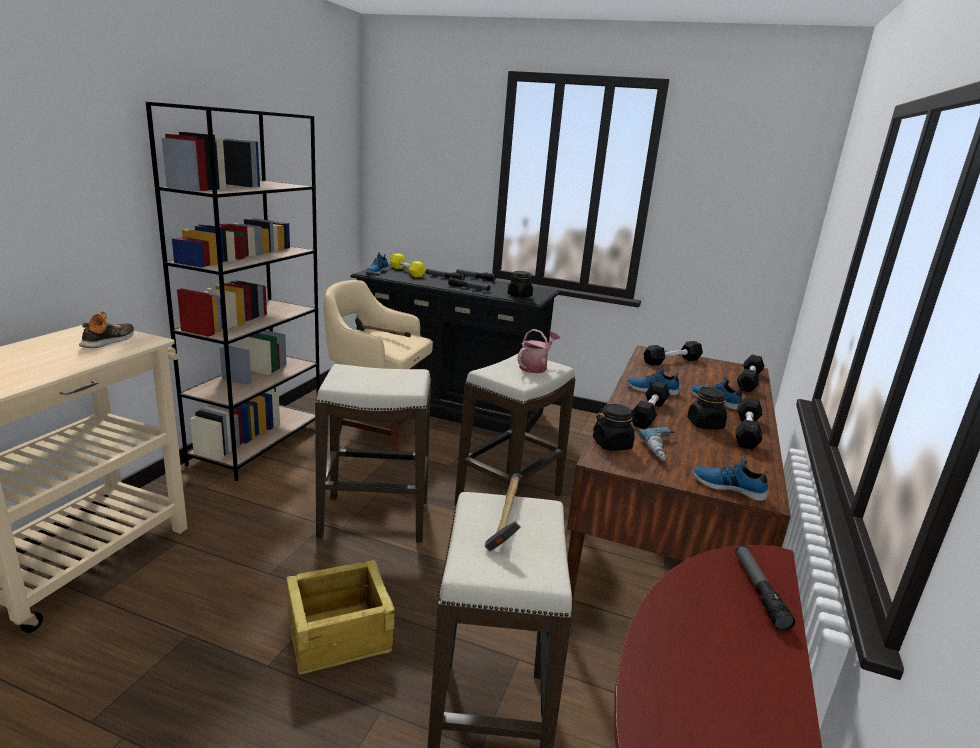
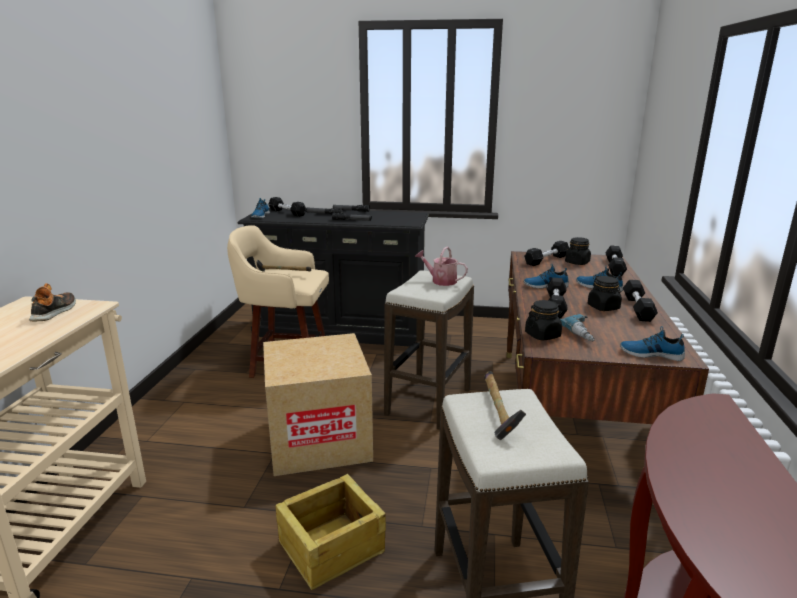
camera: 10 degrees left, 0 degrees up
beige bookcase [146,102,320,481] -> none
stool [315,364,431,543] -> cardboard box [263,333,373,476]
yellow dumbbell [390,254,426,277] -> black dumbbell [268,197,306,217]
black jar [508,271,533,298] -> black jar moved to [565,237,591,265]
watering can [518,329,560,373] -> watering can turned 90 degrees counterclockwise [415,247,468,286]
flashlight [735,545,795,631] -> none

